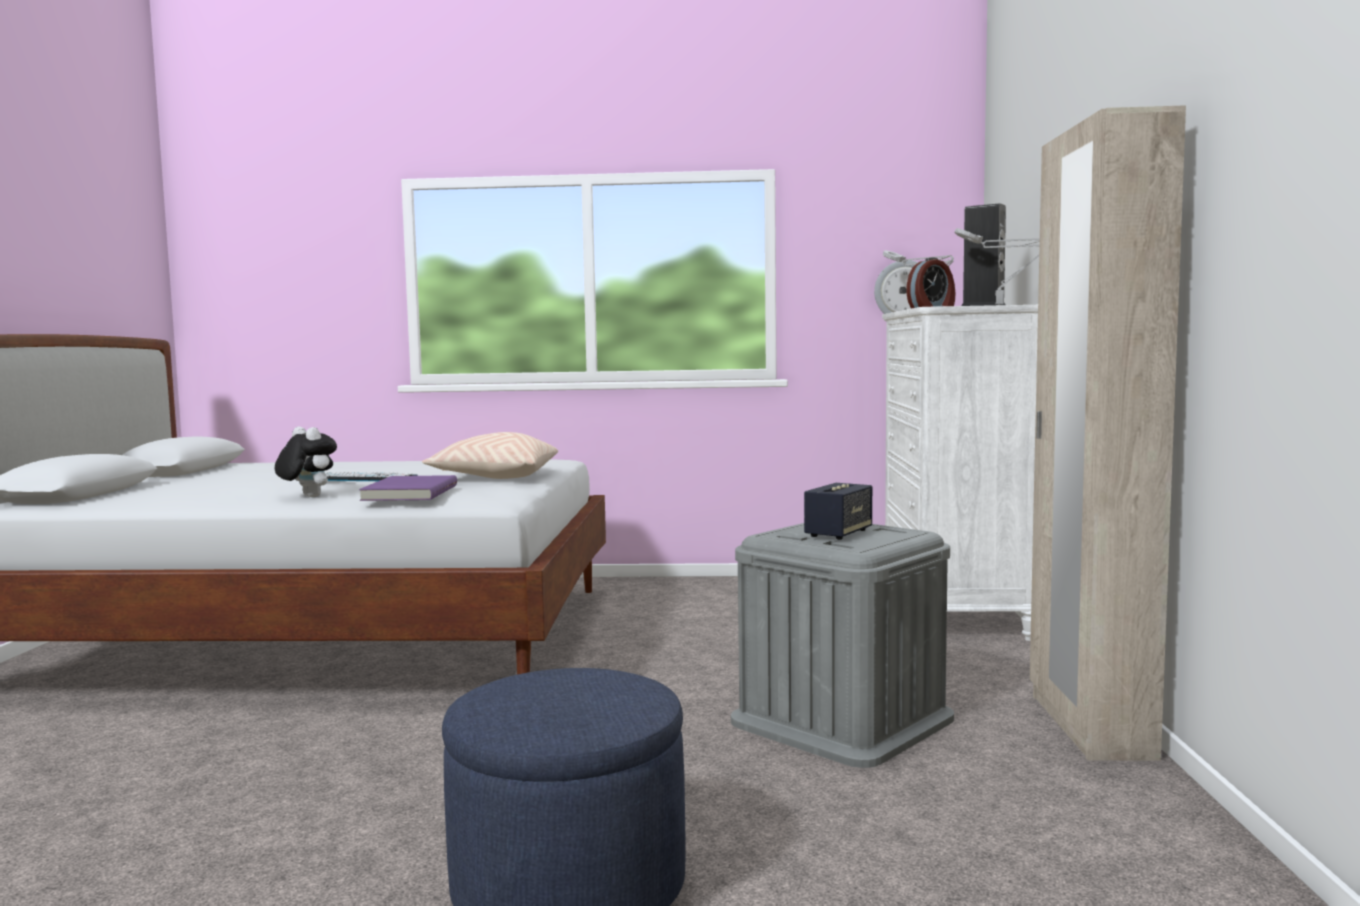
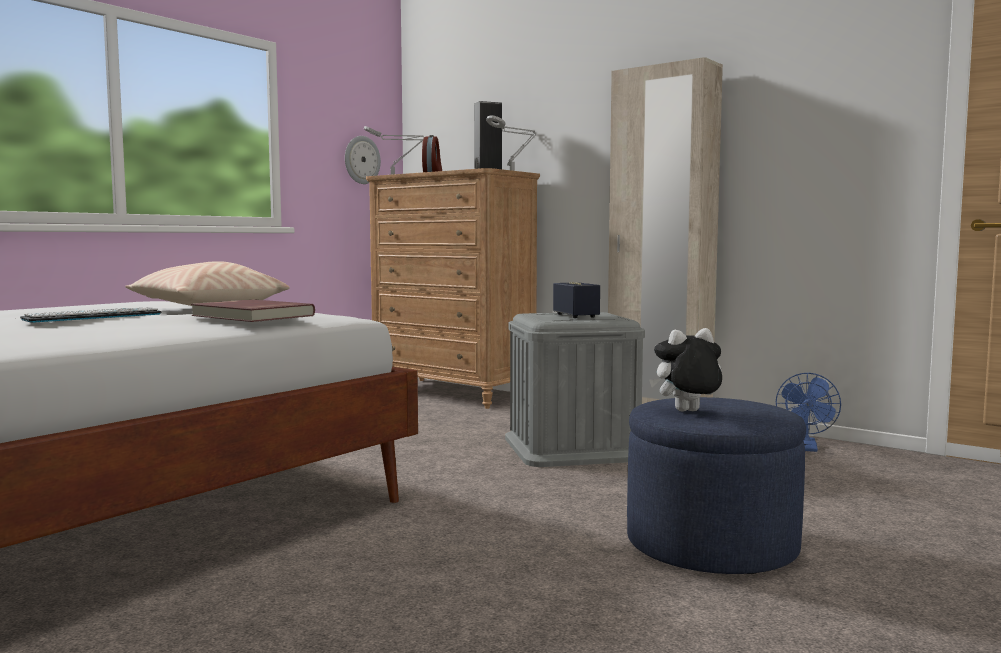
camera: 55 degrees left, 0 degrees up
plush toy [275,427,337,497] -> plush toy moved to [649,328,722,412]
purple book [359,475,457,501] -> red book [191,299,315,322]
white dresser [882,305,1038,641] -> brown dresser [366,168,540,409]
none -> blue fan [776,373,841,452]

